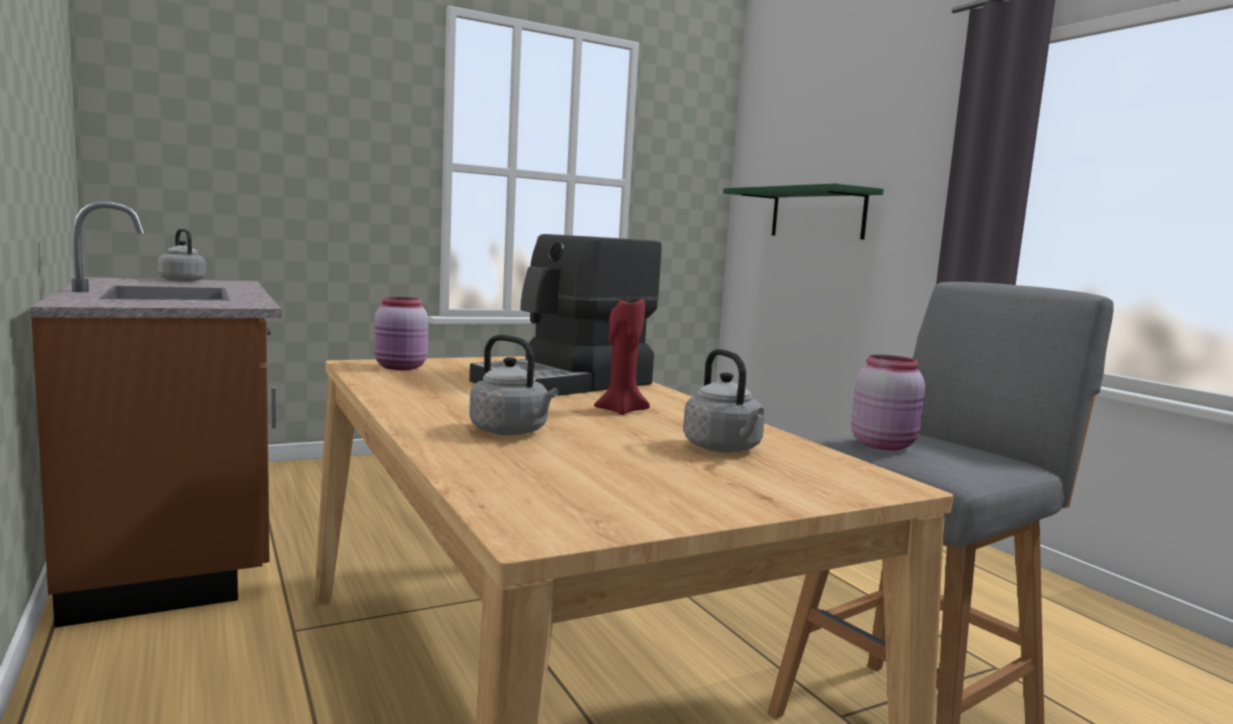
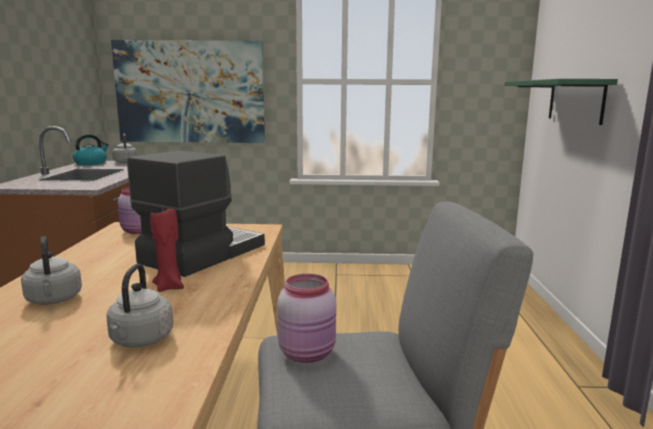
camera: 30 degrees right, 5 degrees up
coffee machine [469,234,662,396] -> coffee machine turned 135 degrees clockwise [127,151,265,277]
none -> kettle [73,134,109,165]
none -> picture [111,40,265,143]

